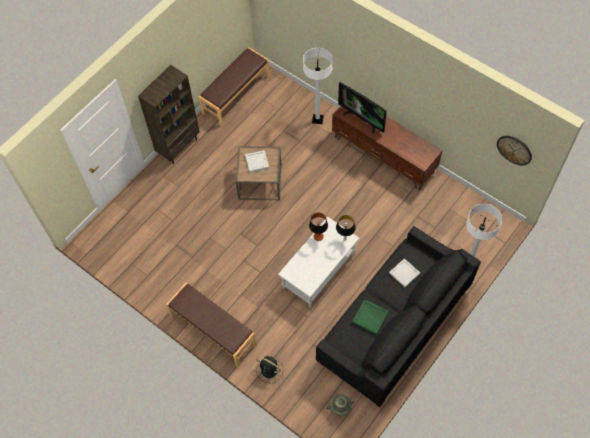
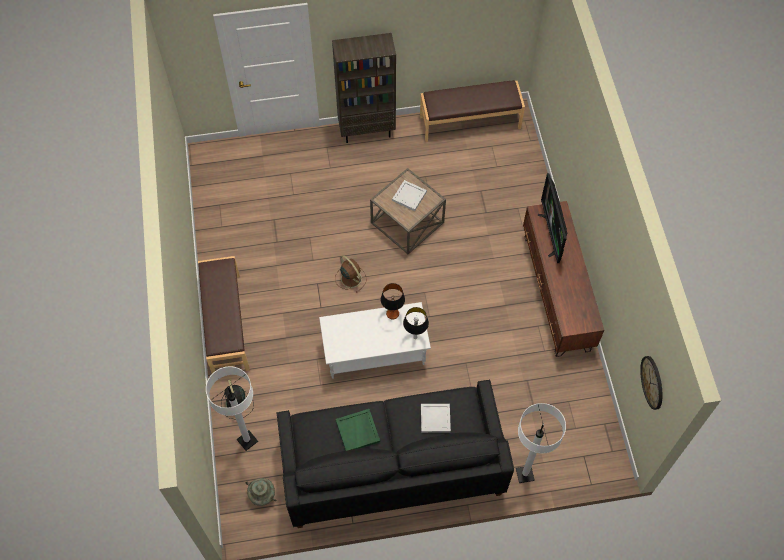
camera: 40 degrees right, 0 degrees up
white floor lamp [303,48,333,124] -> white floor lamp moved to [206,366,258,451]
none -> brown fan [335,255,367,293]

